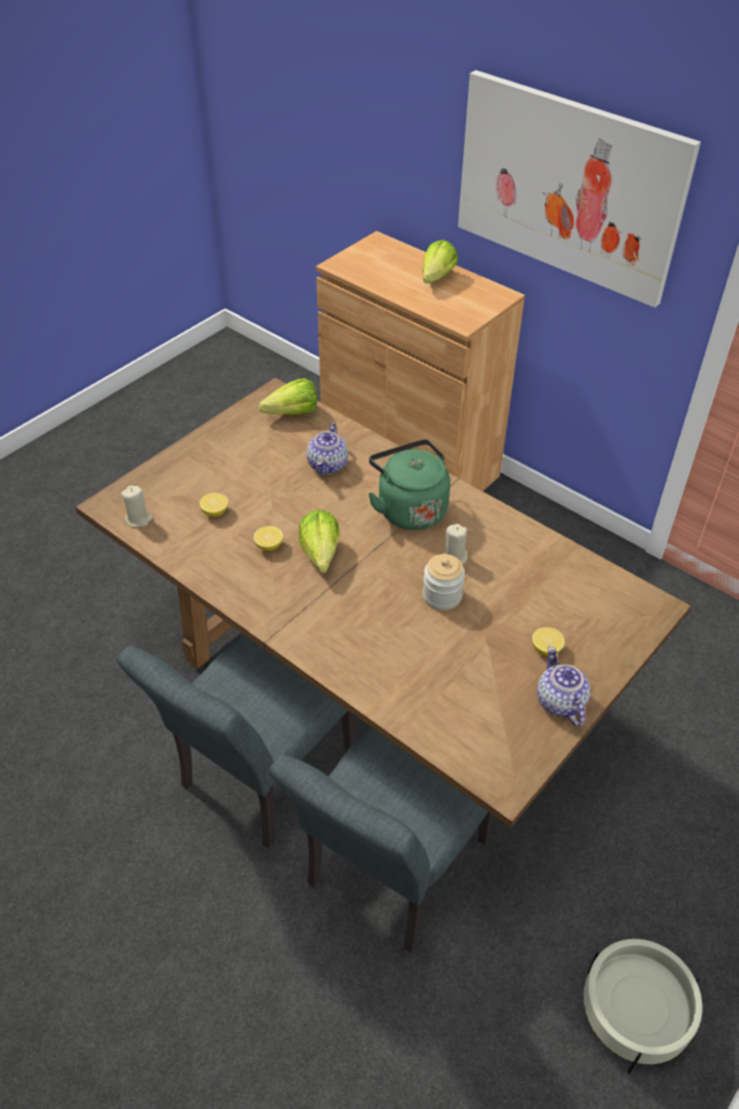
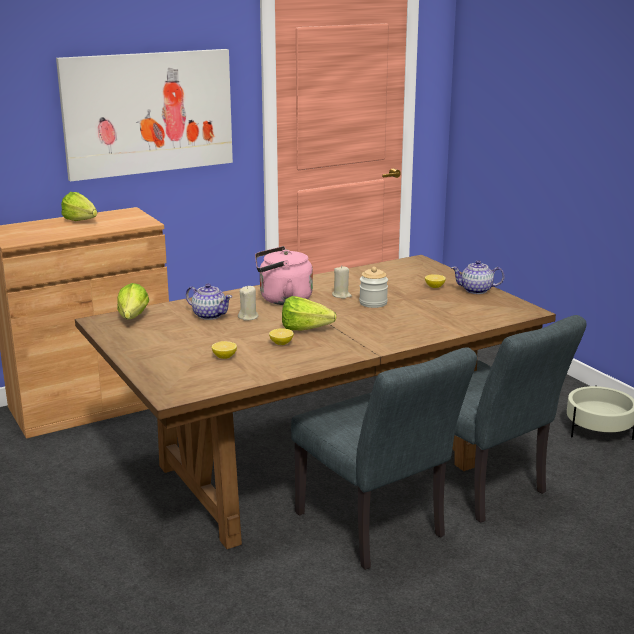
camera: 70 degrees left, 25 degrees down
beige candle [121,486,153,527] -> beige candle moved to [238,286,259,321]
green kettle [368,439,450,530] -> pink kettle [255,246,313,305]

